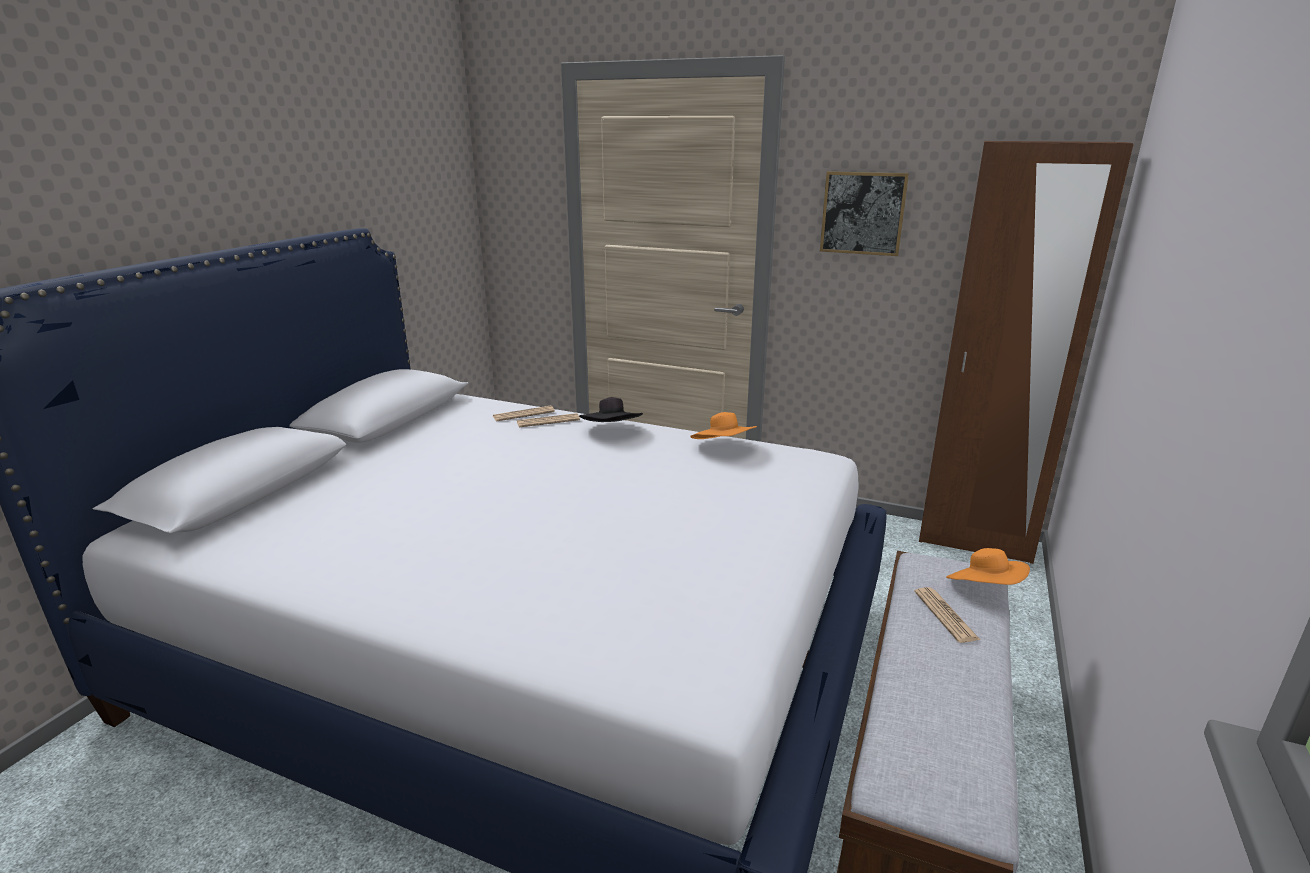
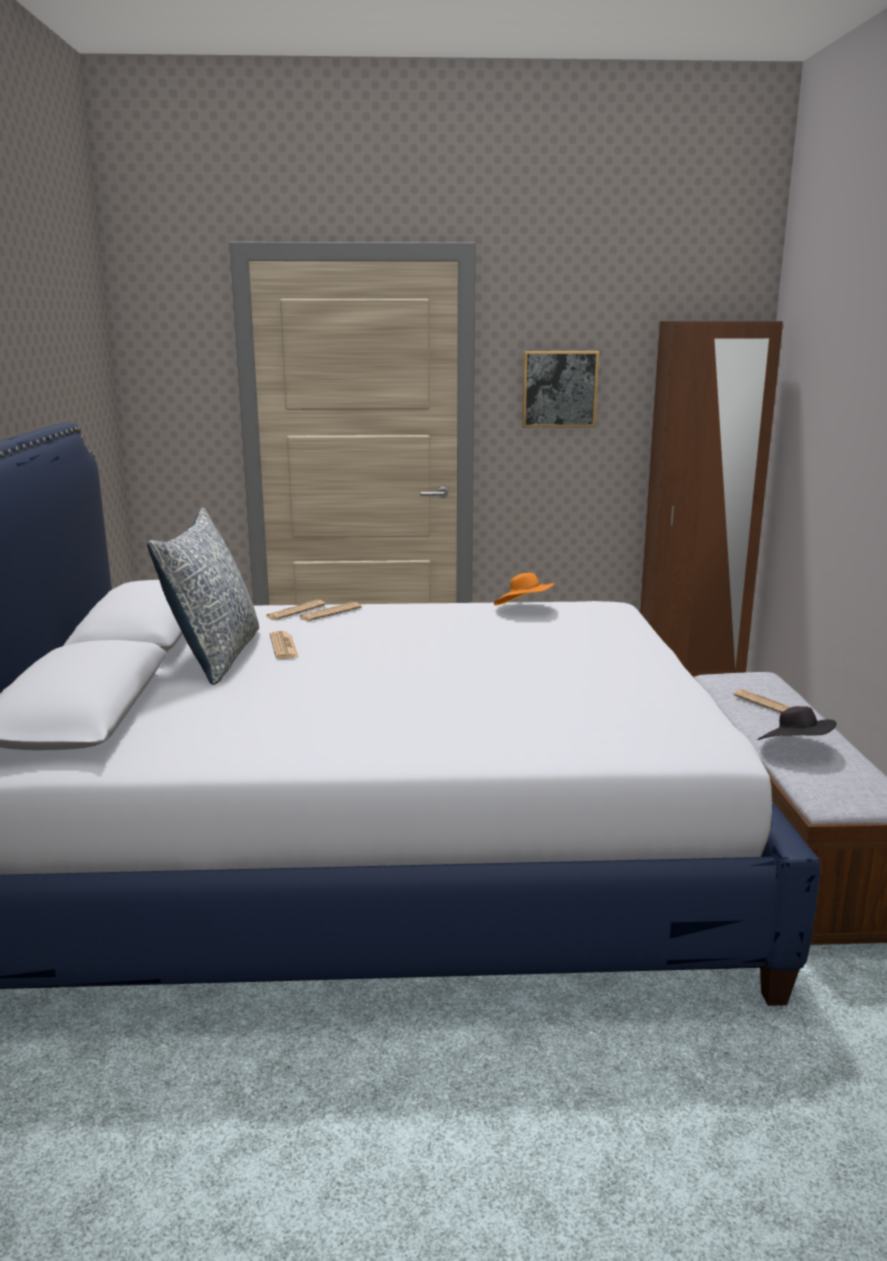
camera: 25 degrees left, 5 degrees down
black hat [579,397,643,422] -> black hat moved to [757,706,836,740]
orange hat [946,548,1030,585] -> none
none -> pillow [147,507,259,685]
none -> newspaper [270,631,298,659]

